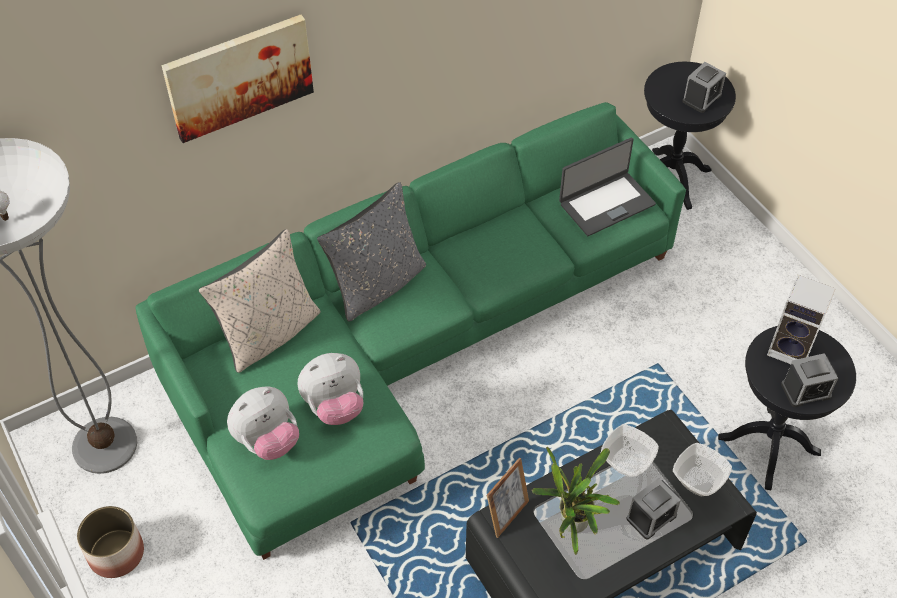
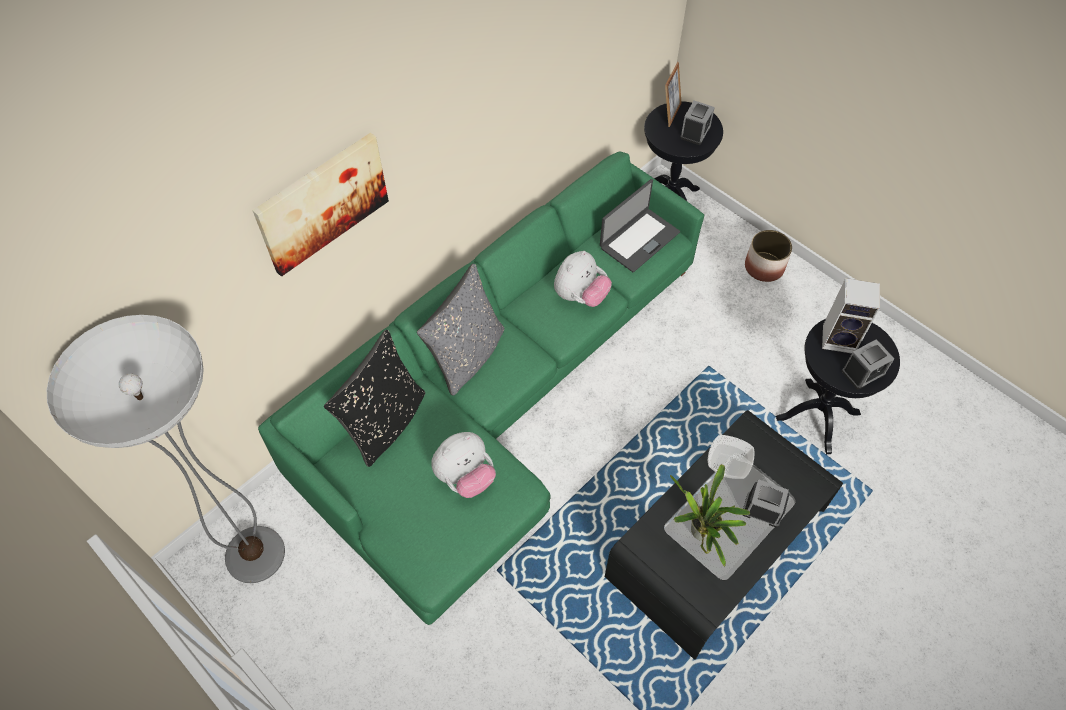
camera: 15 degrees left, 5 degrees up
planter [77,506,144,578] -> planter moved to [745,230,792,282]
beige pillow [199,229,321,373] -> black pillow [324,330,425,467]
plush toy [227,386,299,460] -> plush toy moved to [554,251,612,307]
picture frame [487,457,529,538] -> picture frame moved to [665,62,682,127]
alarm clock [626,478,681,539] -> alarm clock turned 105 degrees counterclockwise [743,479,789,528]
bowl [673,443,732,496] -> none

